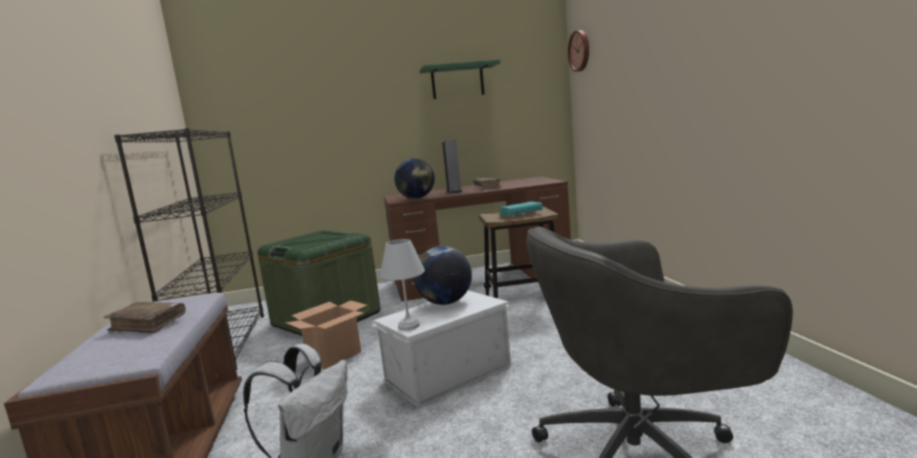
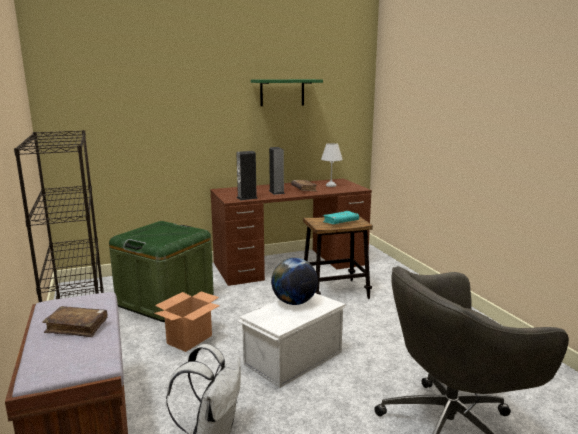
camera: 10 degrees left, 5 degrees up
white table lamp [380,239,425,330] -> white table lamp moved to [321,143,343,187]
globe [394,158,435,199] -> speaker [236,151,258,200]
wall clock [568,30,589,72] -> none

